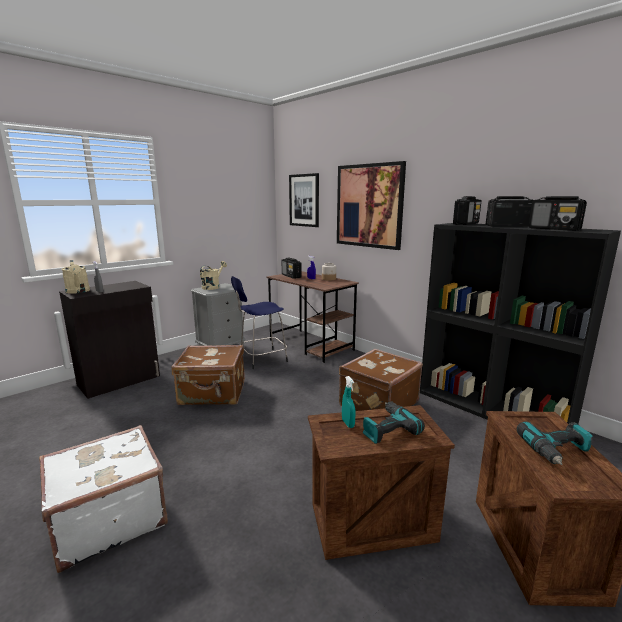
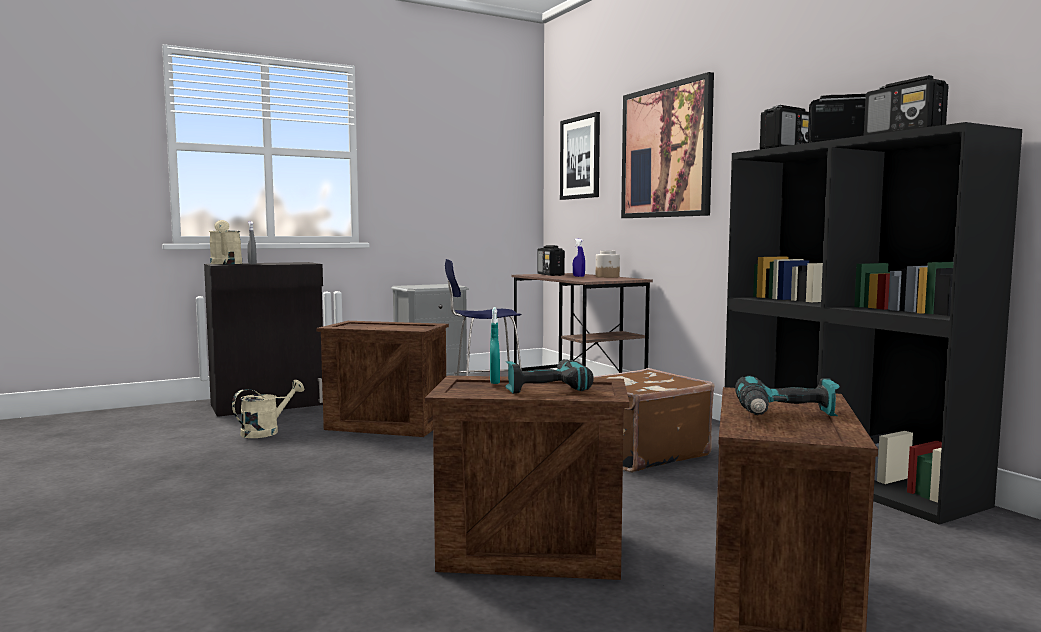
camera: 15 degrees right, 10 degrees down
white suitcase [39,425,168,573] -> none
brown suitcase [172,345,245,405] -> crate [316,321,449,437]
beige watering can [200,261,227,290] -> beige watering can moved to [232,380,304,438]

